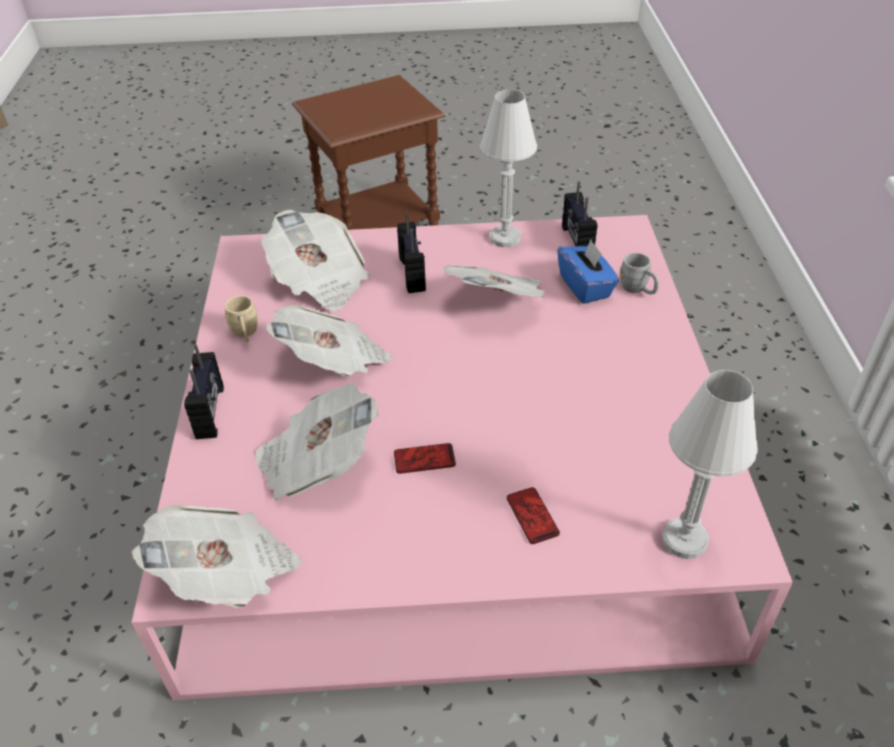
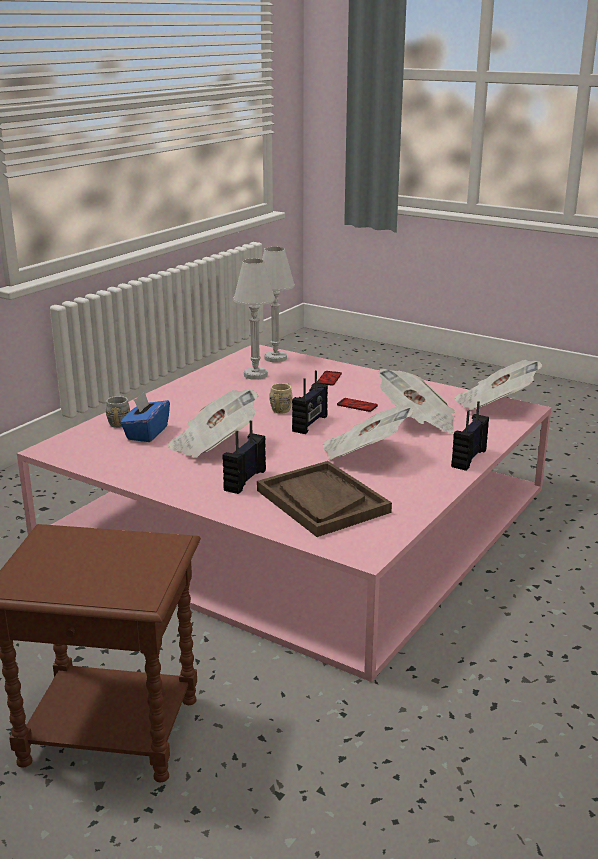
camera: 145 degrees left, 20 degrees down
beige mug [225,296,258,342] -> beige mug moved to [269,383,293,414]
newspaper [261,209,370,311] -> brown tray [257,461,392,537]
white table lamp [480,90,537,248] -> white table lamp moved to [233,259,275,380]
radio [562,181,597,246] -> radio moved to [292,370,328,434]

